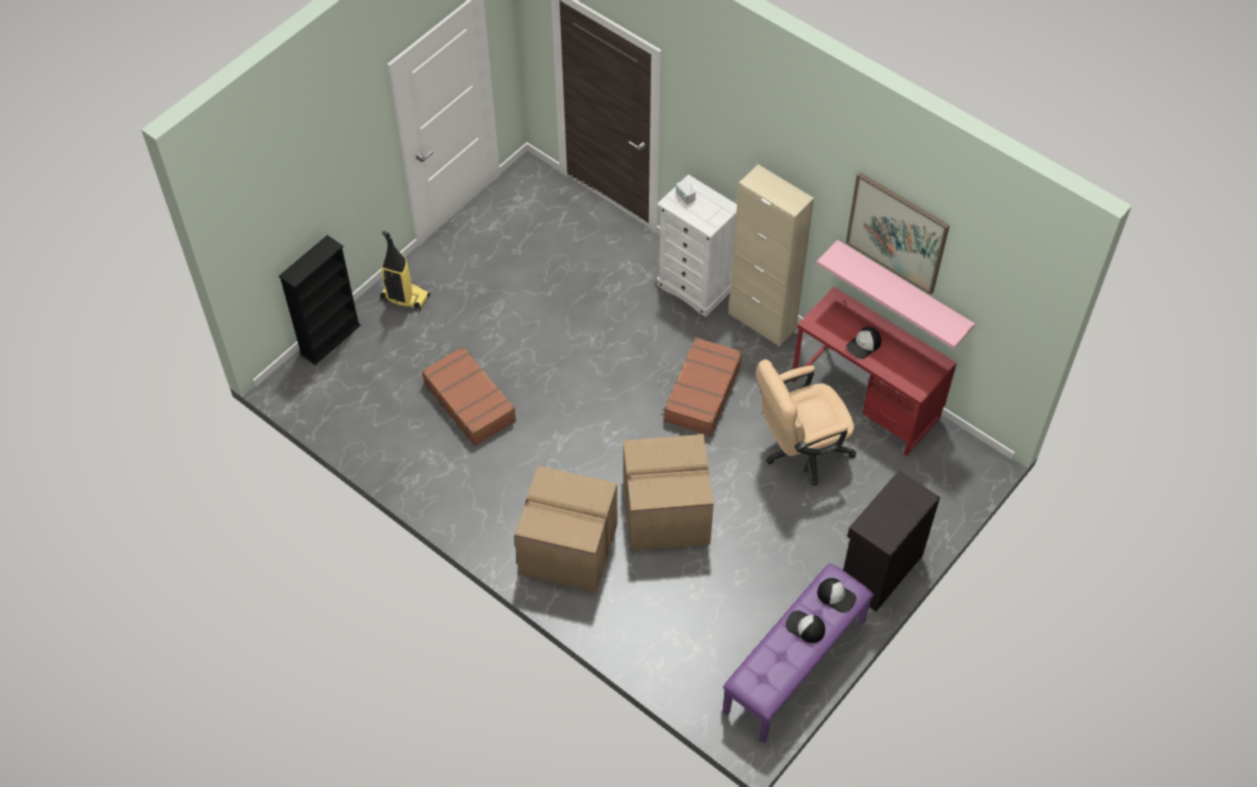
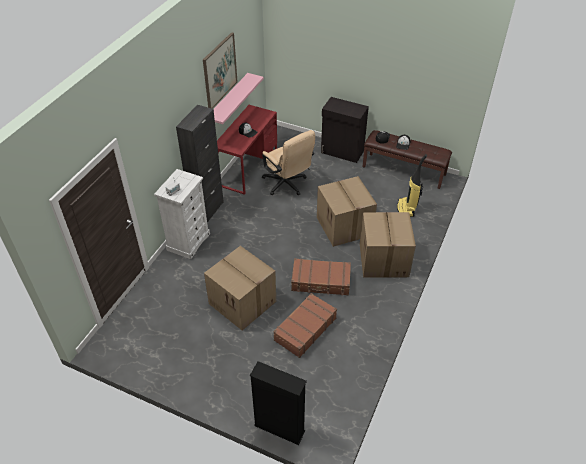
camera: 105 degrees left, 10 degrees down
vacuum cleaner [380,231,430,312] -> vacuum cleaner moved to [397,154,427,217]
brown suitcase [663,337,742,436] -> brown suitcase moved to [291,258,351,296]
purple bench [722,564,874,743] -> brown bench [363,130,452,189]
beige cabinet [728,164,814,347] -> black cabinet [176,105,224,222]
none -> cardboard box [204,246,276,330]

